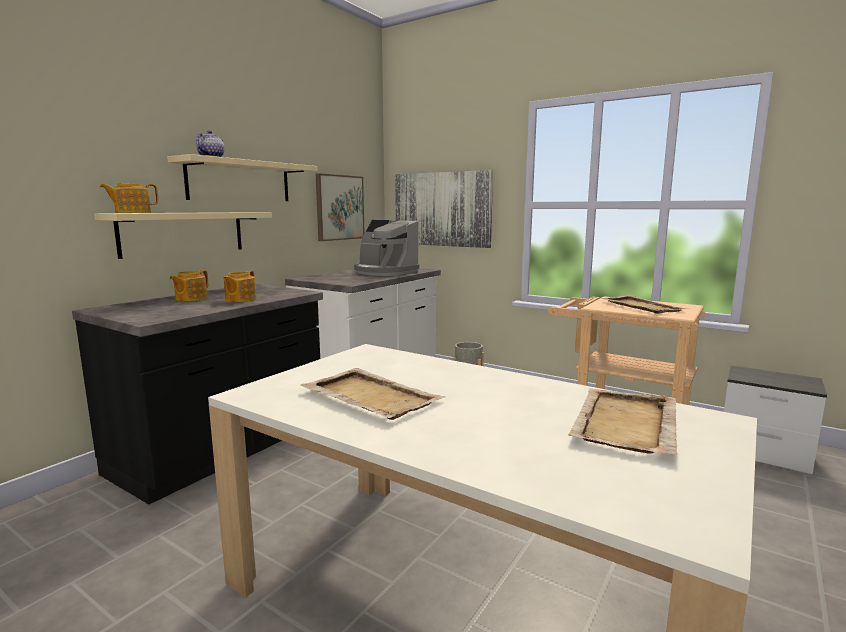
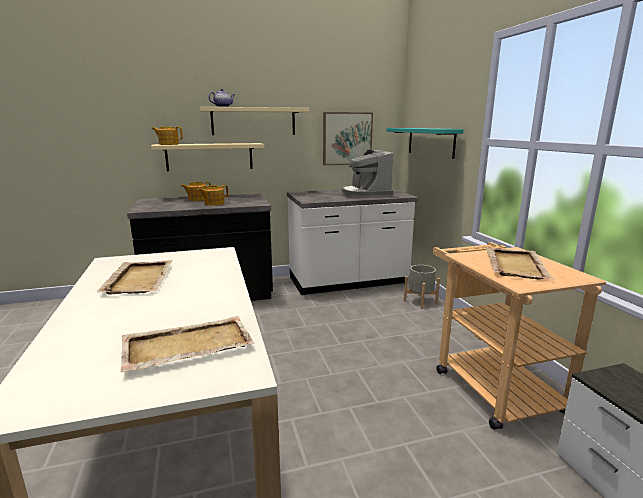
camera: 40 degrees right, 5 degrees up
picture [395,170,493,248] -> turquoise shelf [387,128,463,159]

